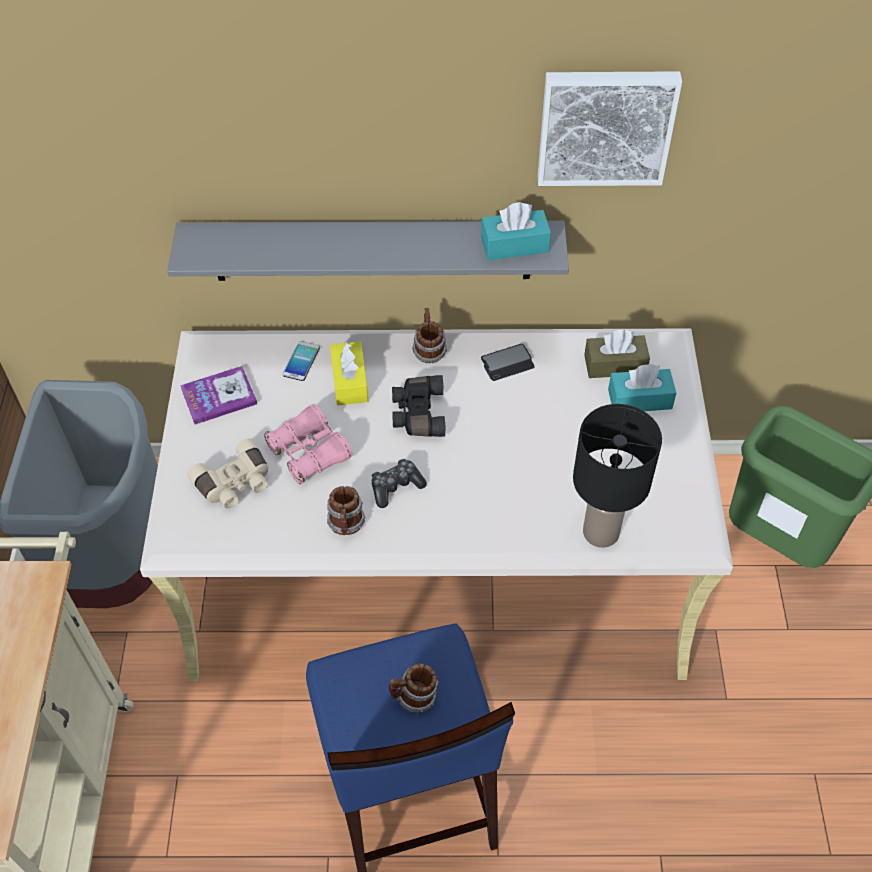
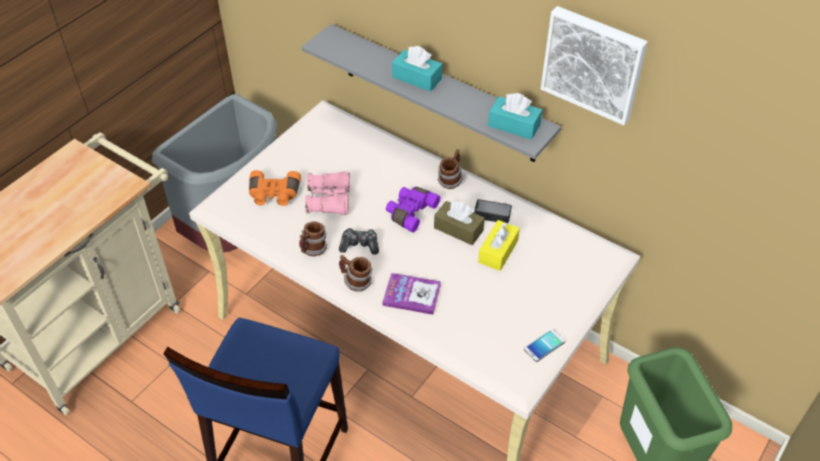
camera: 35 degrees right, 5 degrees down
book [180,366,257,424] -> book moved to [382,273,441,315]
beige binoculars [187,438,268,508] -> orange binoculars [249,170,301,206]
phone [283,341,320,381] -> phone moved to [524,329,565,362]
yellow tissue box [330,342,368,405] -> yellow tissue box moved to [478,220,520,271]
mug [388,663,439,713] -> mug moved to [339,255,373,291]
black binoculars [392,375,446,437] -> purple binoculars [386,187,441,232]
black table lamp [573,404,662,548] -> none
brown tissue box [584,329,650,378] -> brown tissue box moved to [434,201,485,245]
turquoise tissue box [608,364,676,411] -> turquoise tissue box moved to [392,46,442,92]

